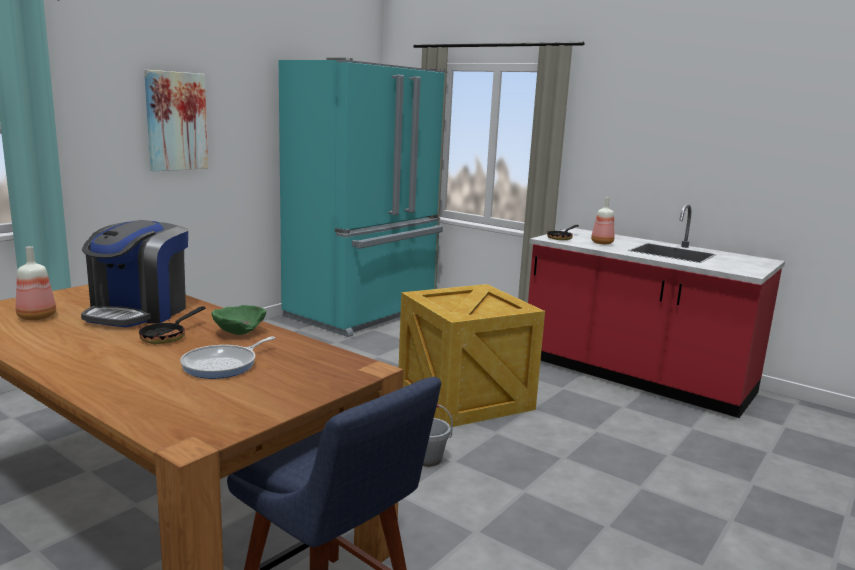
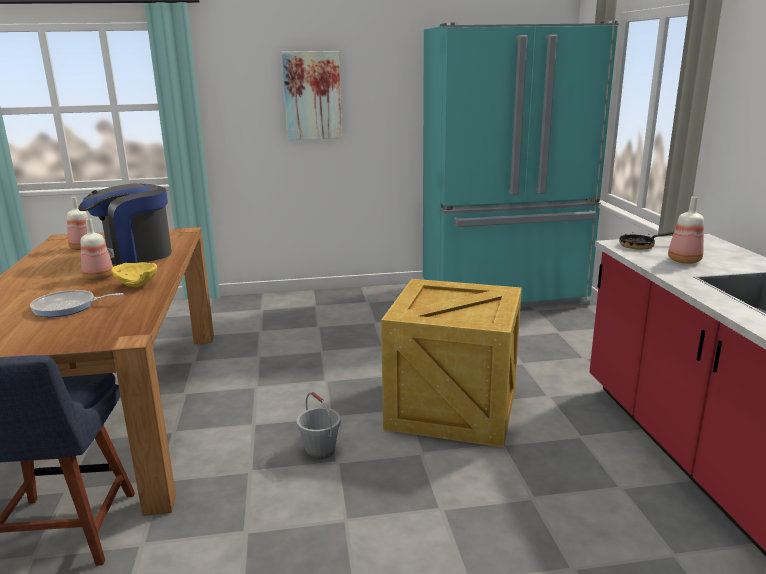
camera: 45 degrees right, 5 degrees up
frying pan [139,306,206,344] -> bottle [81,219,113,281]
green bowl [212,305,266,335] -> yellow bowl [111,262,157,287]

